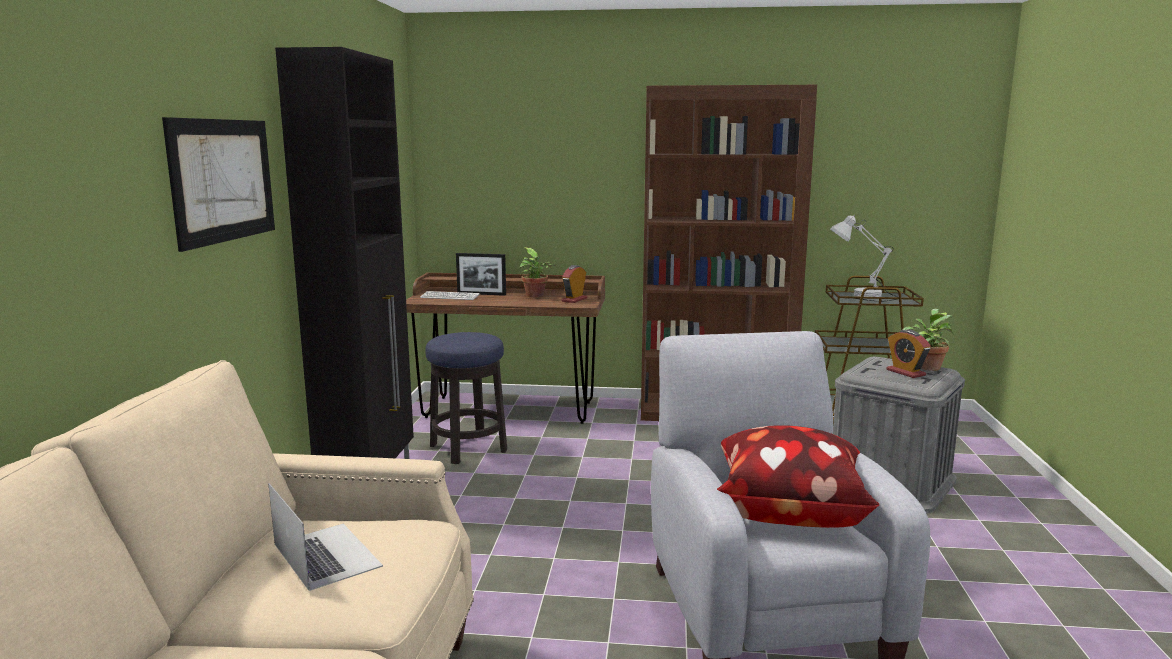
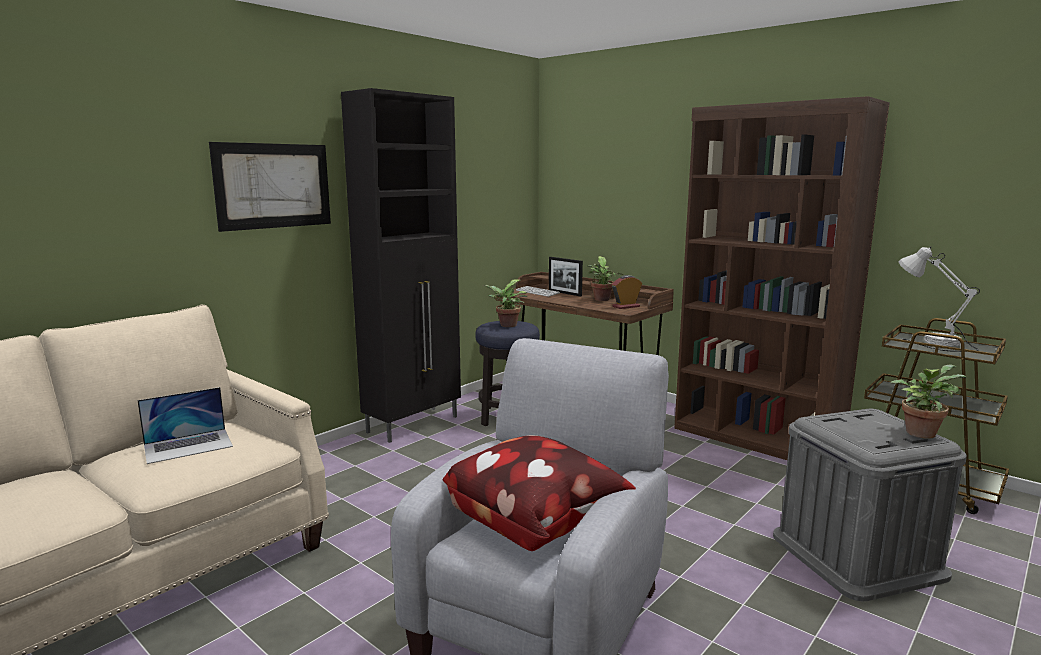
camera: 35 degrees right, 0 degrees up
laptop [268,483,383,591] -> laptop turned 60 degrees clockwise [137,387,233,464]
alarm clock [887,330,931,378] -> none
none -> potted plant [483,279,527,327]

